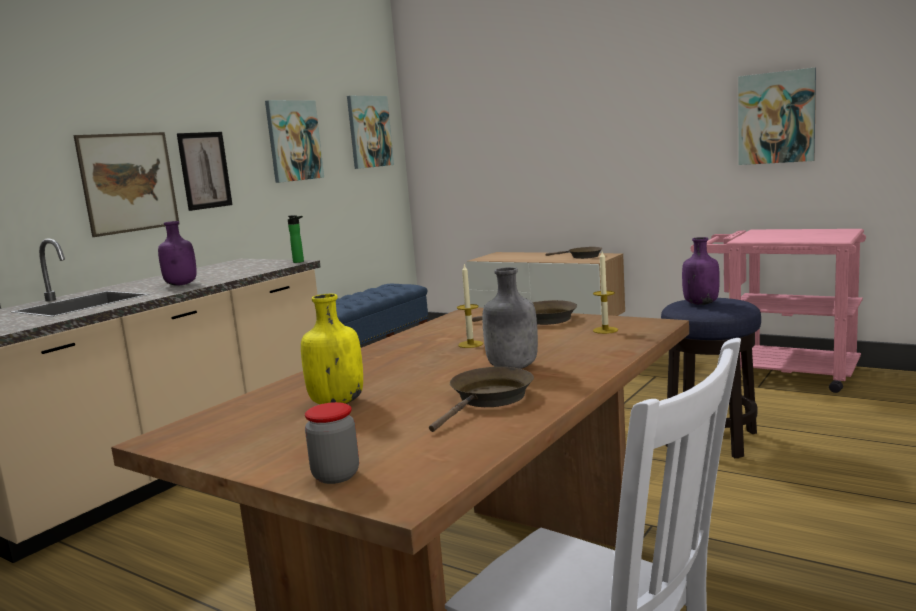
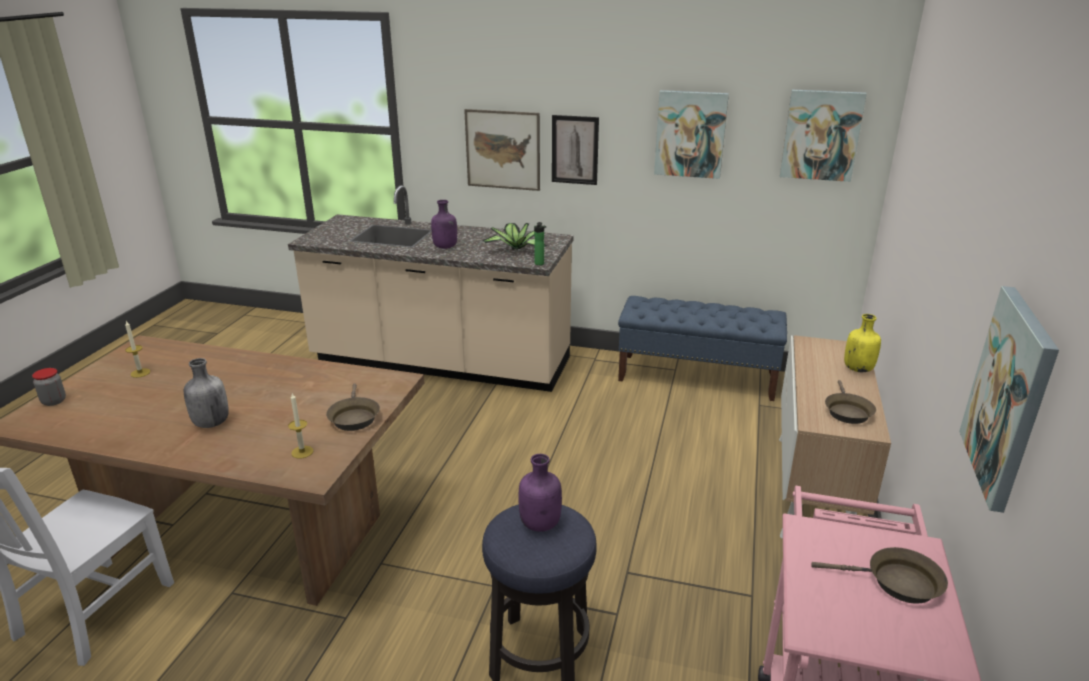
camera: 70 degrees right, 15 degrees up
yellow bottle [301,294,363,404] -> yellow bottle moved to [844,314,881,372]
brown frying pan [429,367,534,432] -> brown frying pan moved to [812,547,948,604]
candle [457,265,483,348] -> candle moved to [125,321,150,378]
none -> potted plant [483,223,547,250]

